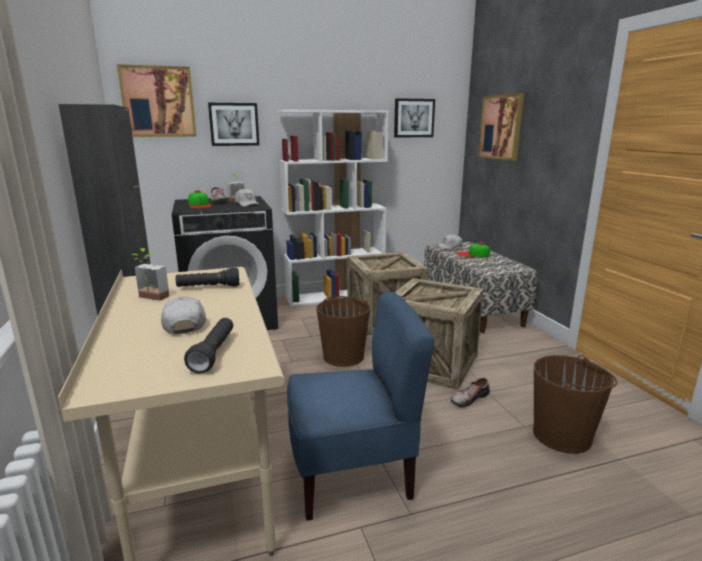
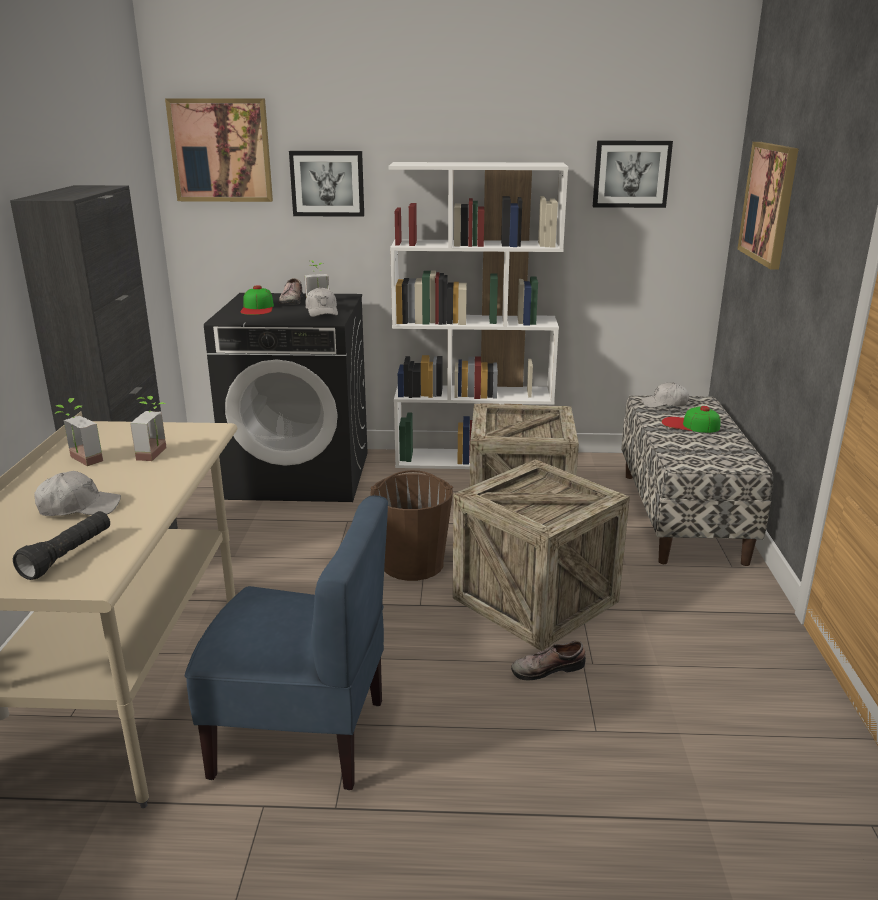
camera: 20 degrees right, 5 degrees up
white cap [161,296,207,334] -> white cap turned 75 degrees clockwise [34,471,121,516]
black flashlight [176,267,239,287] -> potted plant [130,396,167,461]
brown bucket [533,355,617,454] -> none

